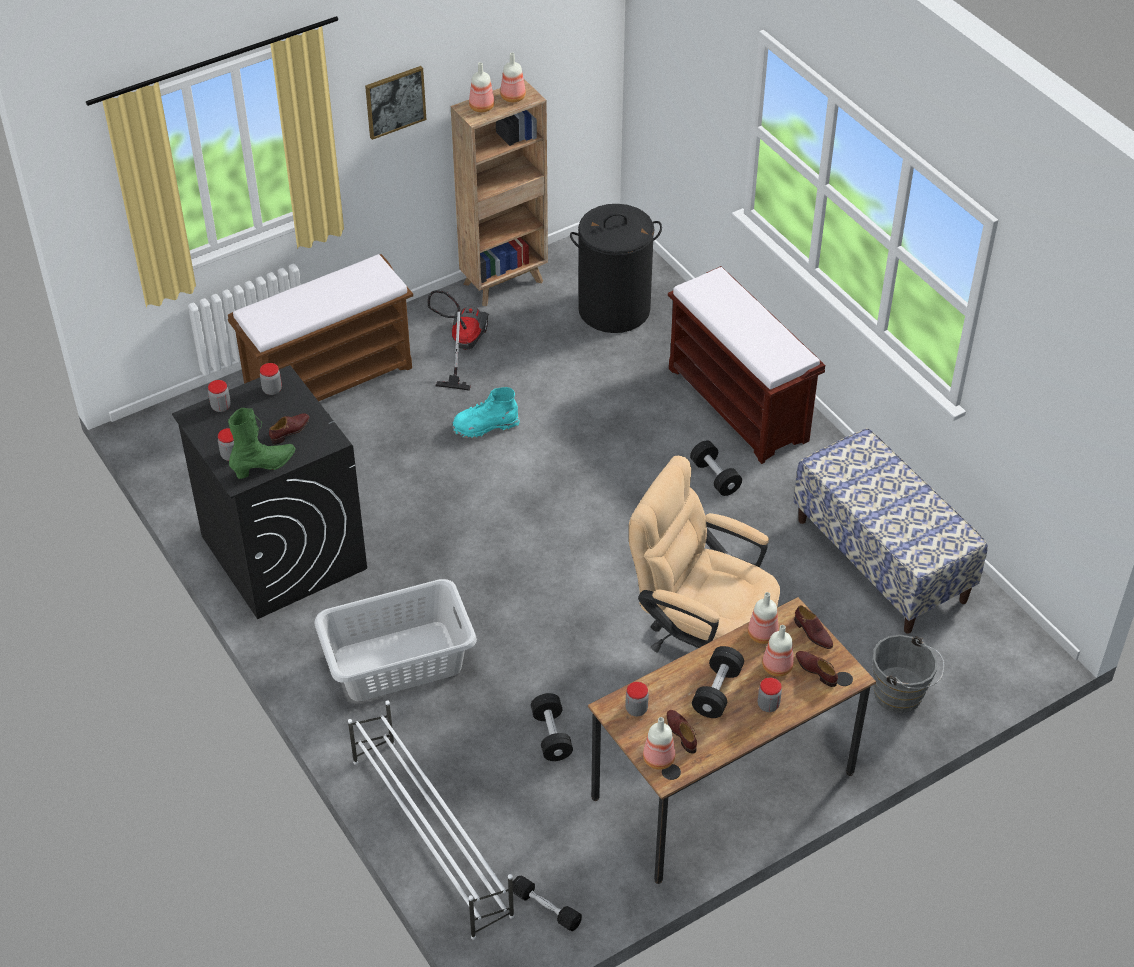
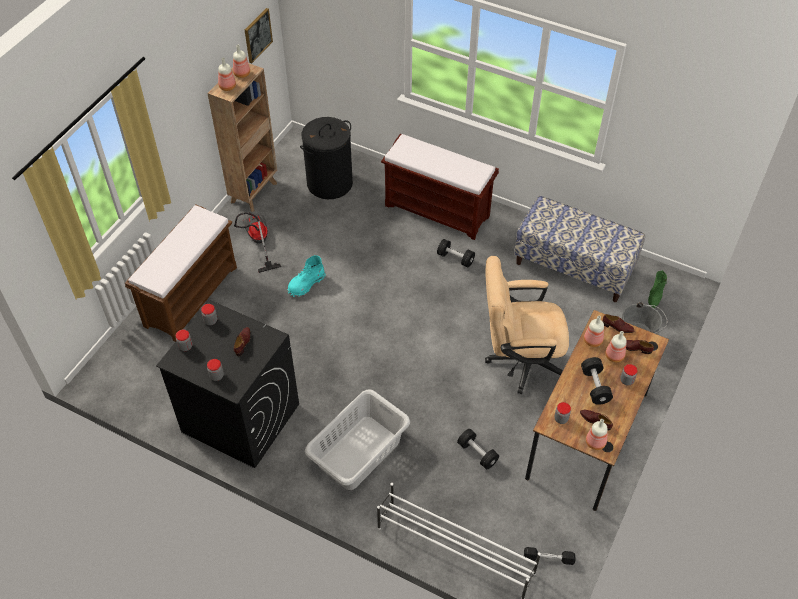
camera: 30 degrees left, 5 degrees up
green boot [228,408,296,479] -> green boot moved to [648,270,667,309]
picture [365,66,426,140] -> picture moved to [245,8,273,63]

